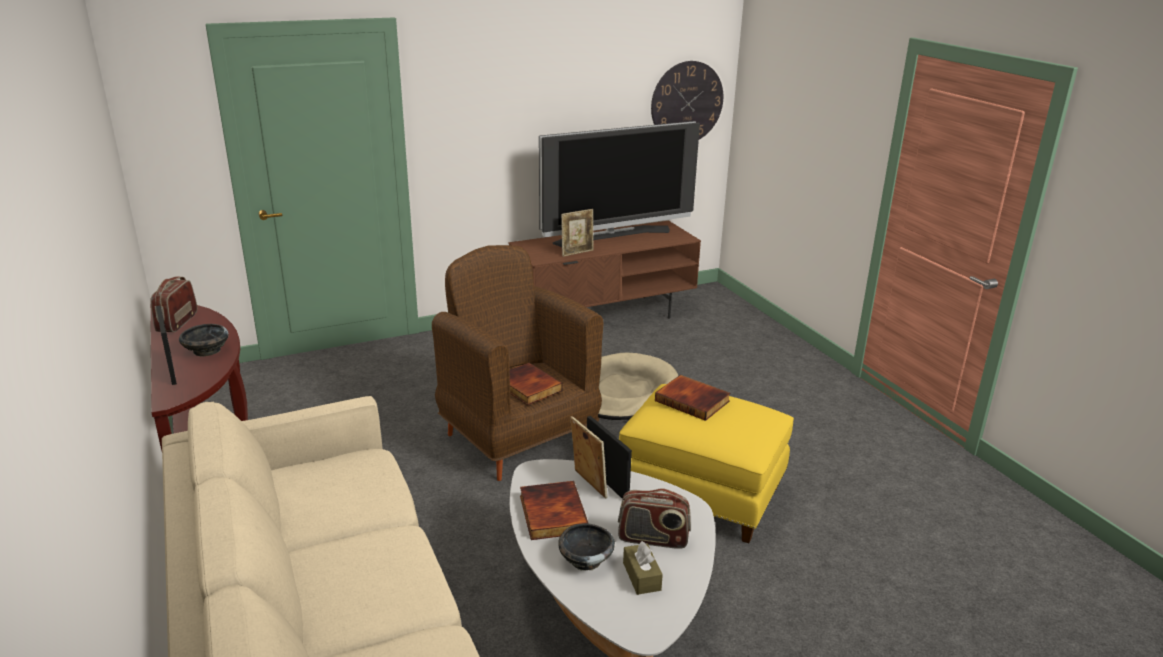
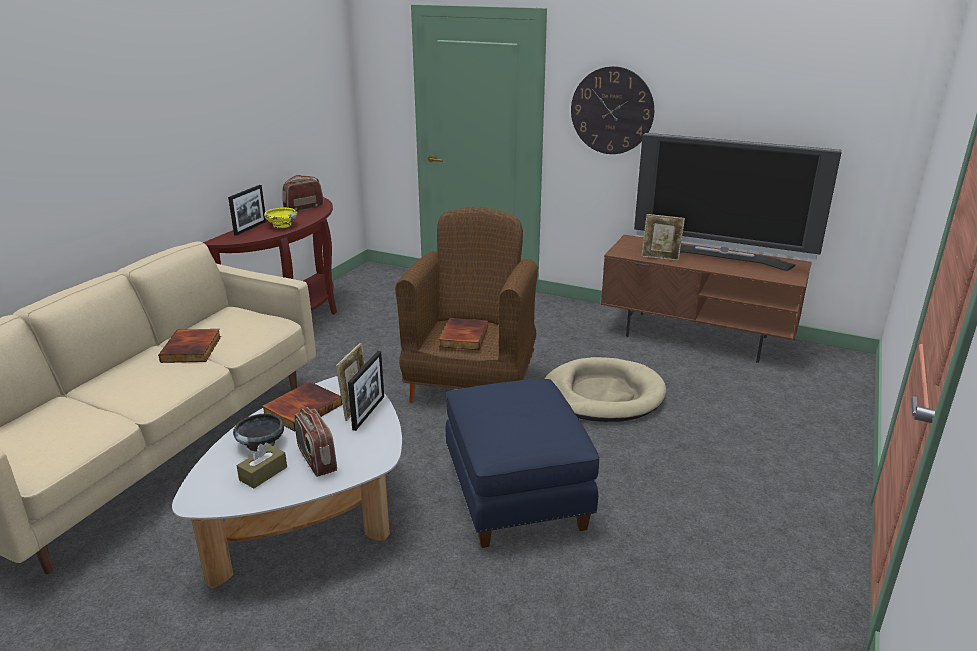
camera: 50 degrees right, 0 degrees up
black bowl [179,324,229,357] -> yellow bowl [264,208,297,228]
yellow ottoman [619,384,794,543] -> blue ottoman [446,379,599,548]
wall clock [651,61,723,140] -> wall clock moved to [571,66,654,154]
book [655,375,730,421] -> book moved to [158,329,221,363]

